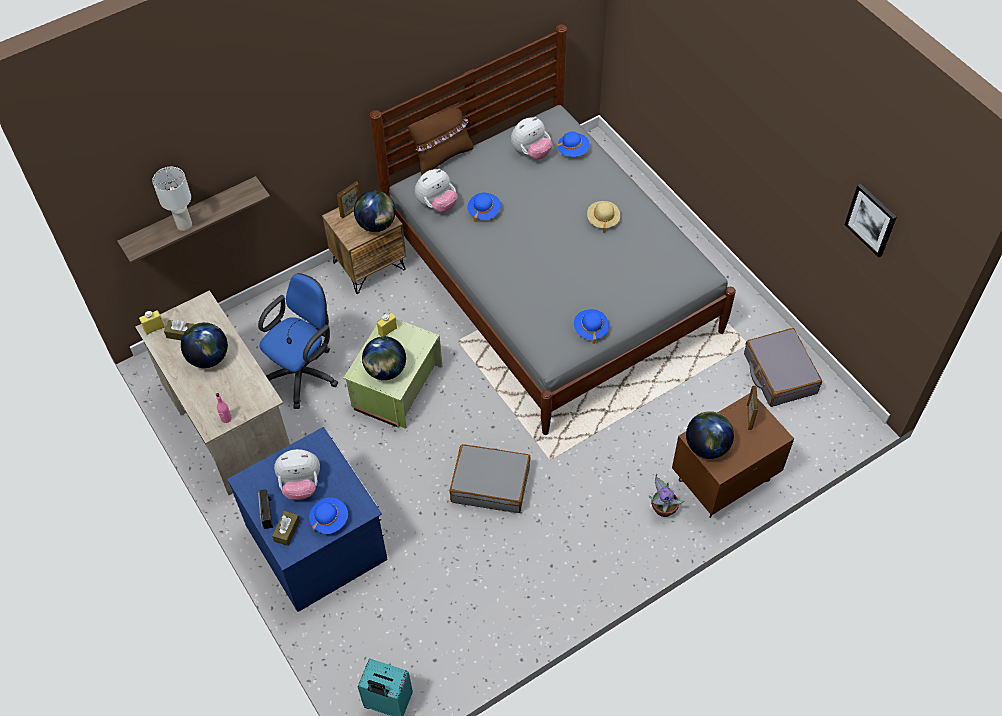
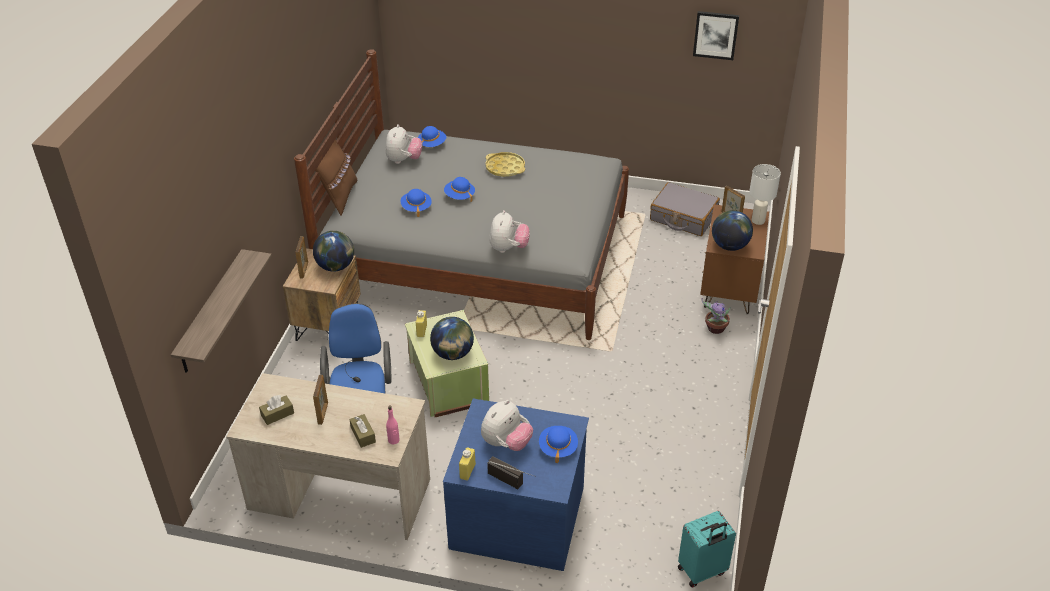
camera: 45 degrees left, 15 degrees down
yellow bottle [139,310,165,335] -> yellow bottle moved to [459,448,476,481]
white table lamp [152,167,192,231] -> white table lamp moved to [749,164,781,225]
globe [181,322,228,368] -> picture frame [313,375,328,425]
brown tissue box [272,511,300,546] -> brown tissue box moved to [349,414,376,448]
plush toy [415,169,458,213] -> plush toy moved to [489,210,530,253]
grey suitcase [450,444,531,513] -> none
blue hat [574,309,609,344] -> blue hat moved to [444,177,475,202]
beige hat [587,201,620,233] -> yellow tray [485,152,525,177]

